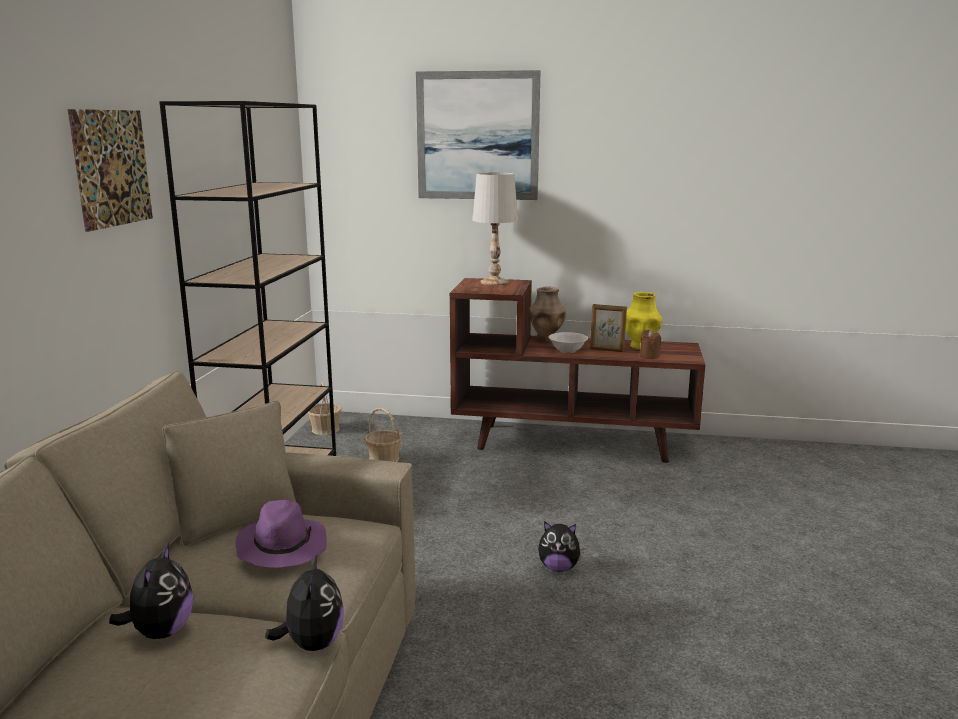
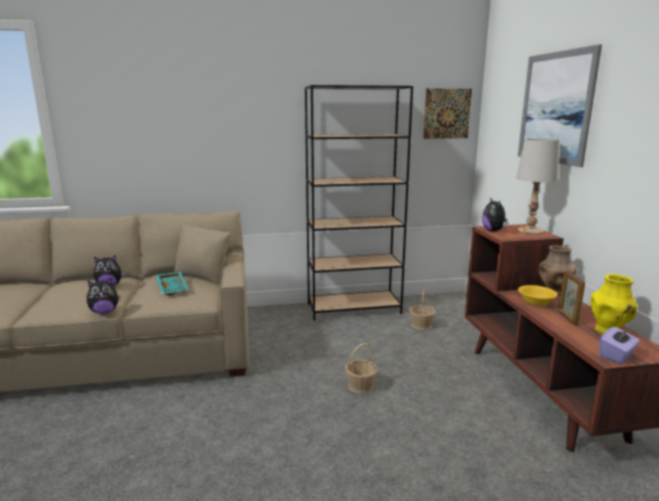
camera: 70 degrees right, 0 degrees up
picture [68,109,153,232] -> picture moved to [423,89,472,139]
purple hat [235,500,327,568] -> turquoise tray [155,272,189,296]
basket [307,382,342,435] -> basket moved to [345,343,378,394]
plush toy [538,521,584,572] -> plush toy moved to [482,197,508,231]
white bowl [548,332,588,353] -> yellow bowl [518,285,557,307]
brown candle [640,330,661,359] -> none
none -> purple tissue box [599,327,640,364]

